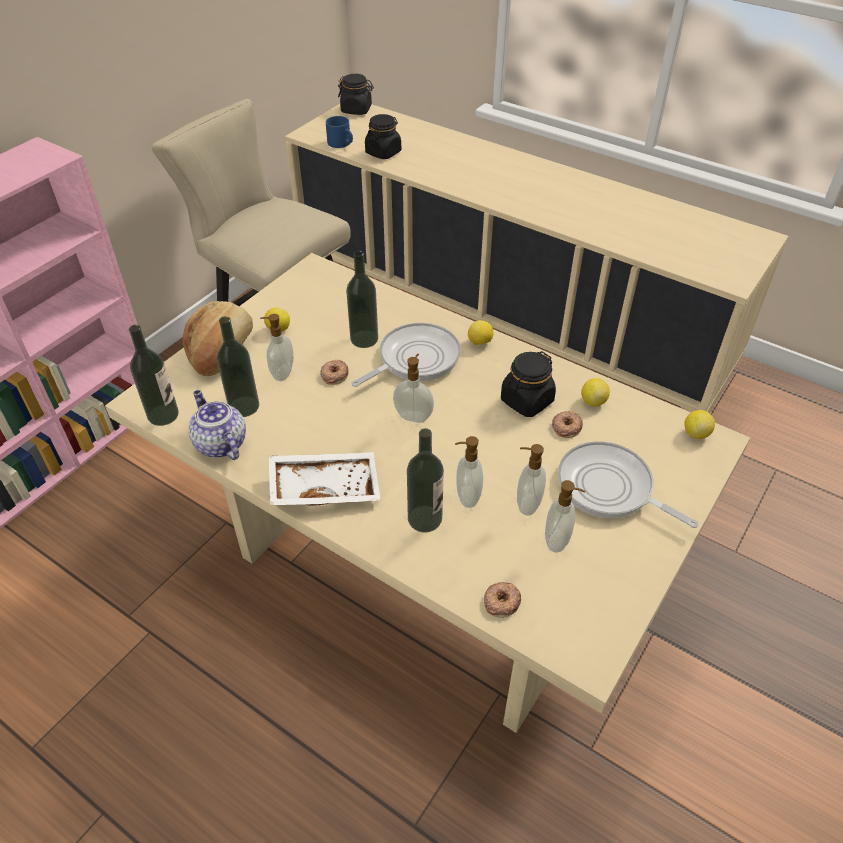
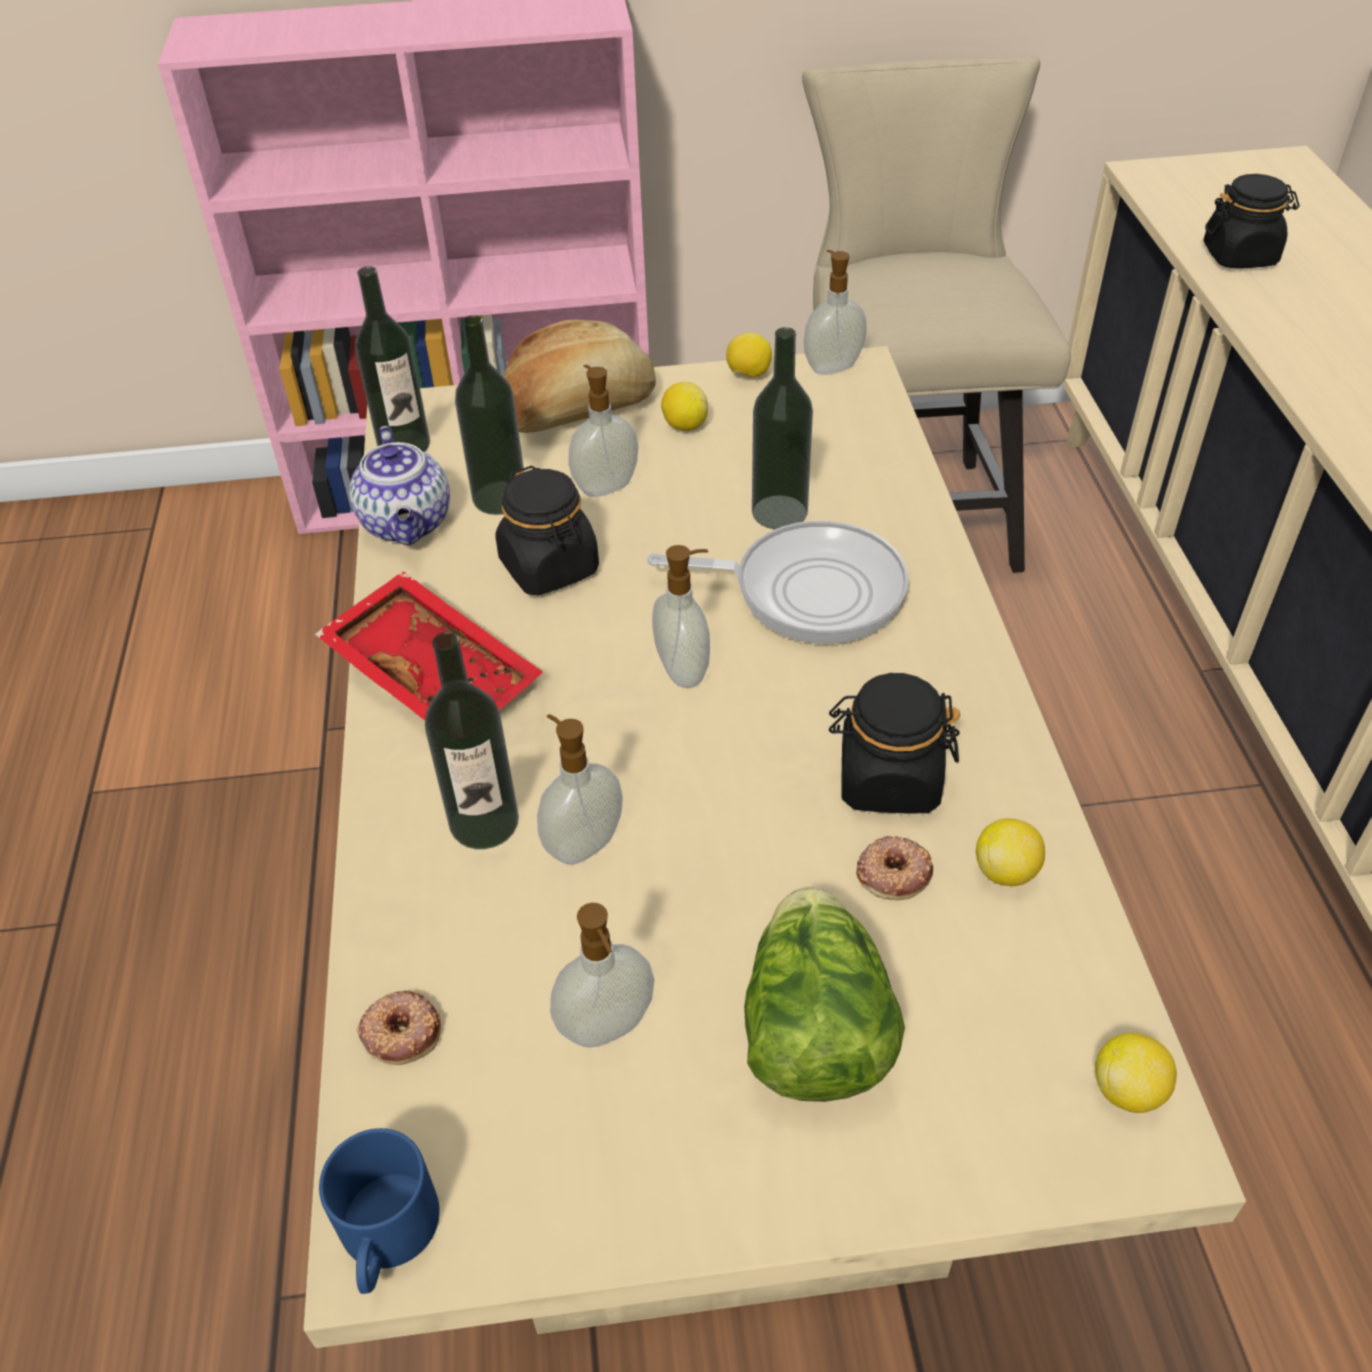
camera: 50 degrees right, 0 degrees up
teapot [189,390,246,460] -> teapot turned 150 degrees clockwise [349,426,450,545]
white tray [269,452,381,506] -> red tray [315,571,543,720]
donut [320,360,349,385] -> none
blue mug [326,116,353,148] -> blue mug moved to [319,1128,440,1294]
black jar [338,74,374,115] -> black jar moved to [495,465,599,596]
lemon [468,320,493,346] -> lemon moved to [726,333,772,378]
soap dispenser [517,444,546,516] -> soap dispenser moved to [804,250,867,375]
frying pan [558,441,699,528] -> lettuce [744,887,905,1102]

